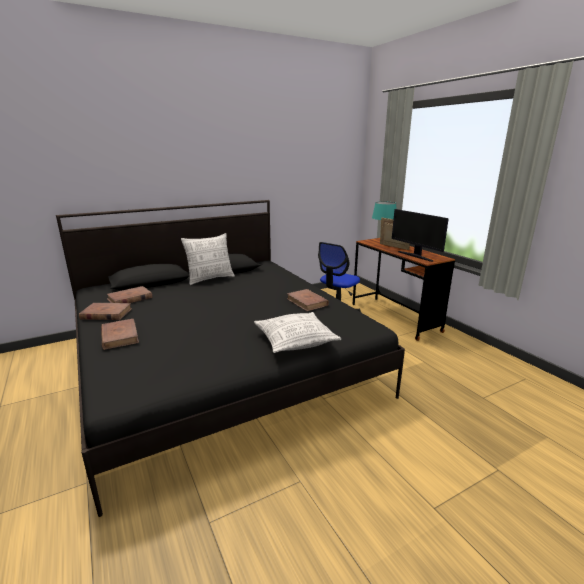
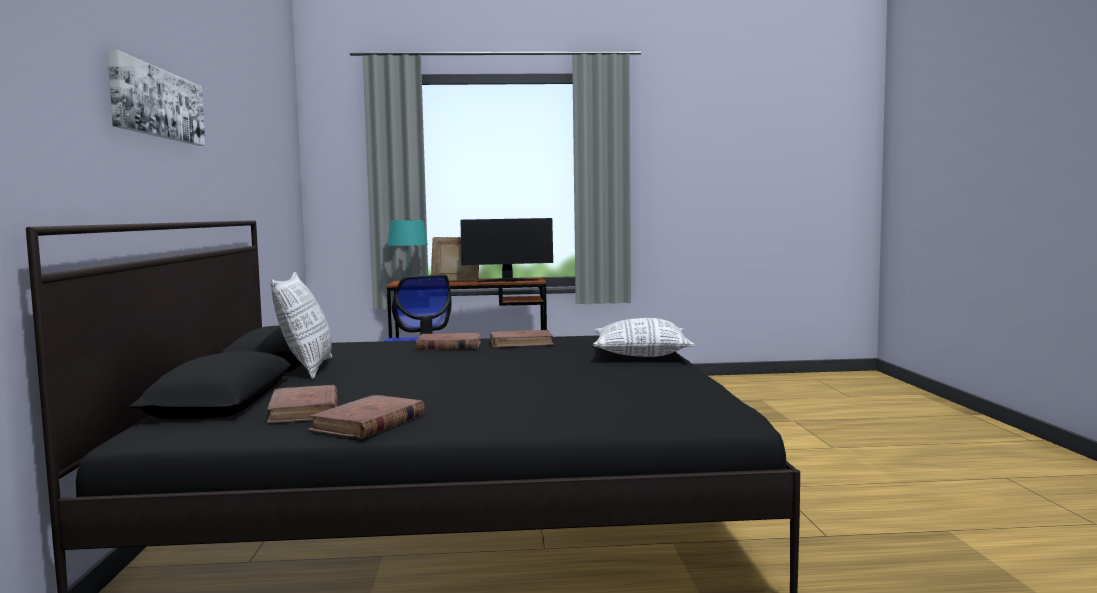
camera: 65 degrees left, 15 degrees down
brown book [101,319,139,350] -> brown book moved to [416,333,481,350]
none -> picture [107,50,205,146]

